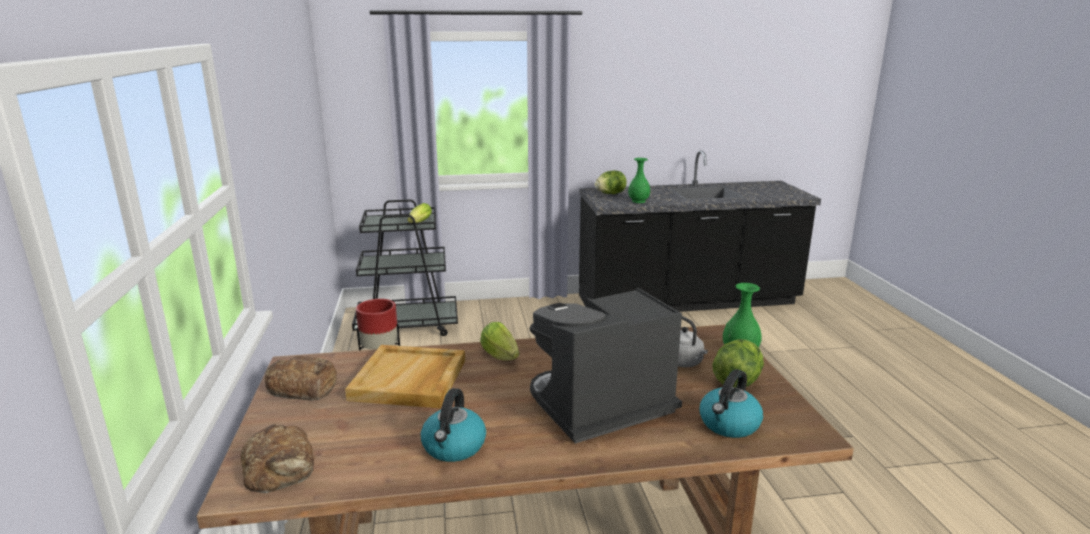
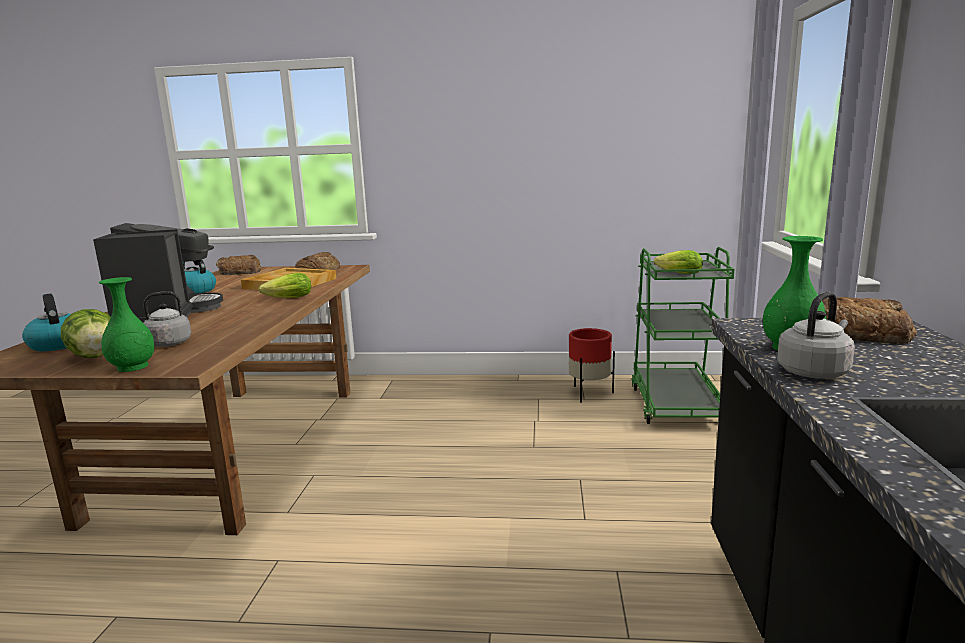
camera: 105 degrees right, 5 degrees down
black cart [352,200,458,336] -> green cart [631,247,734,424]
lettuce [595,171,627,194] -> bread [822,297,917,344]
none -> grey kettle [777,292,855,379]

